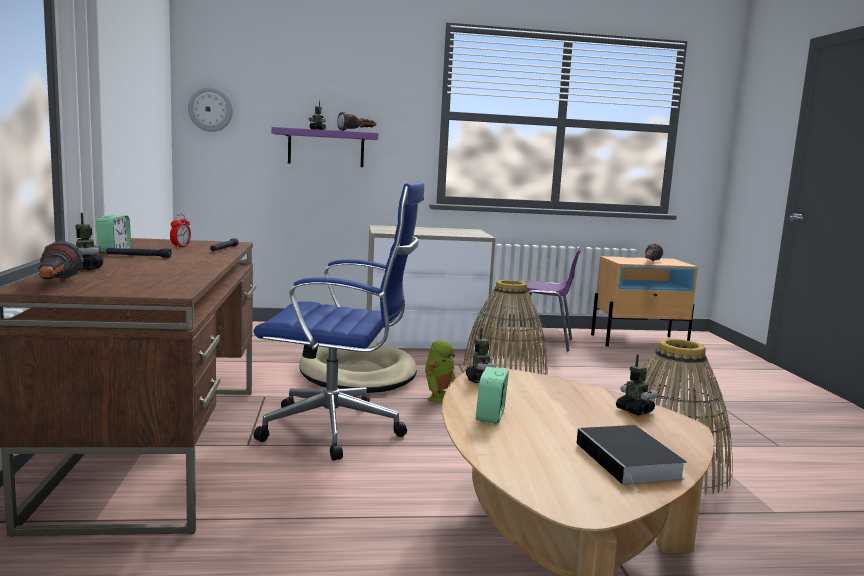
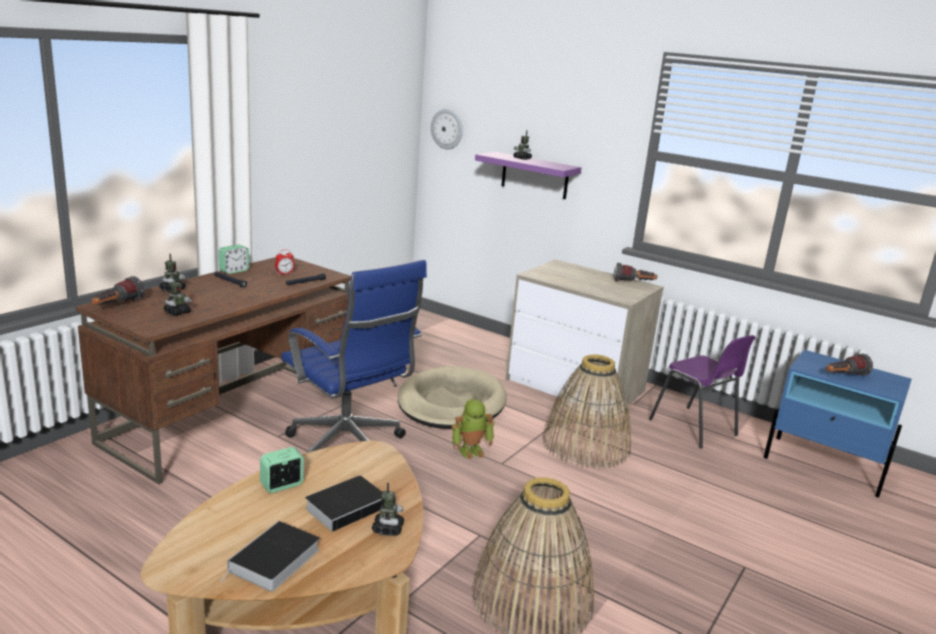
camera: 40 degrees right, 10 degrees up
flashlight [338,112,376,131] -> flashlight moved to [614,263,657,282]
toy robot [465,328,496,383] -> toy robot moved to [164,274,192,316]
beige nightstand [591,256,698,346] -> blue nightstand [764,350,912,497]
none -> book [305,476,382,532]

